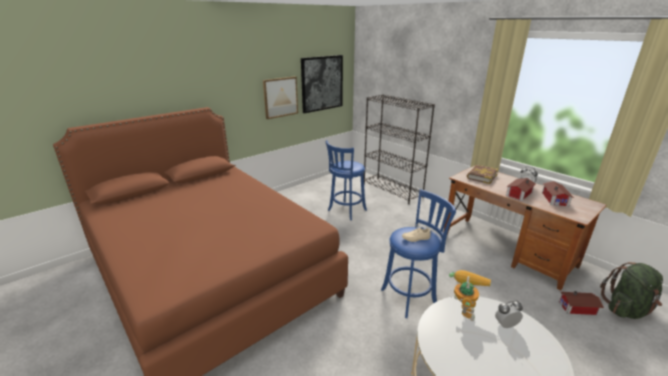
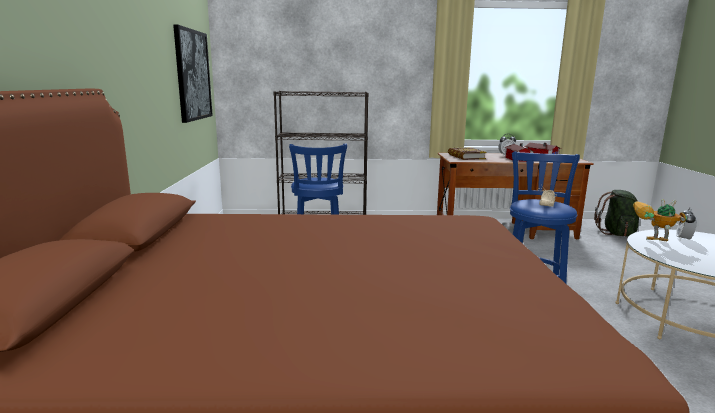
camera: 50 degrees left, 10 degrees down
picture [263,77,298,119] -> none
toy robot [449,270,491,321] -> toy robot turned 45 degrees counterclockwise [633,199,687,241]
toy house [558,291,604,315] -> none

